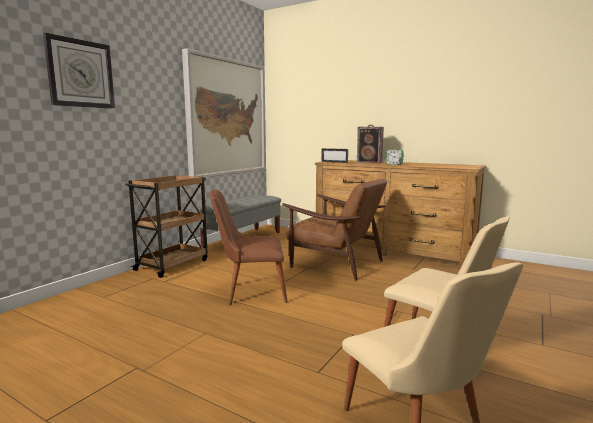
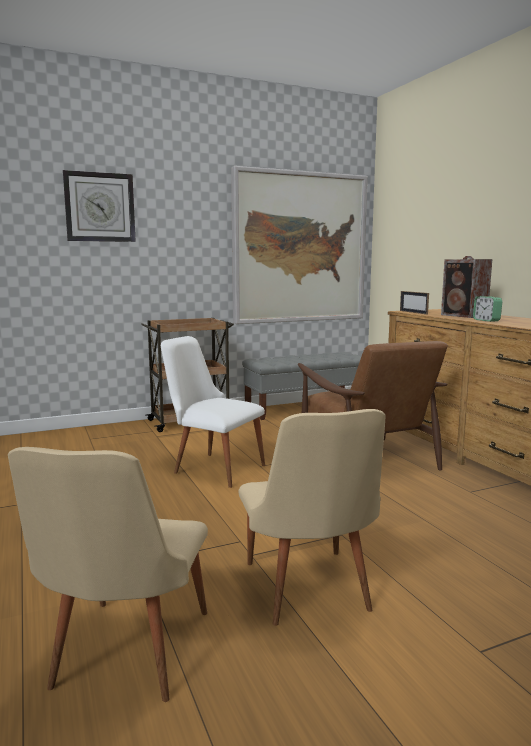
camera: 35 degrees right, 0 degrees up
brown chair [209,189,288,305] -> white chair [161,336,265,488]

